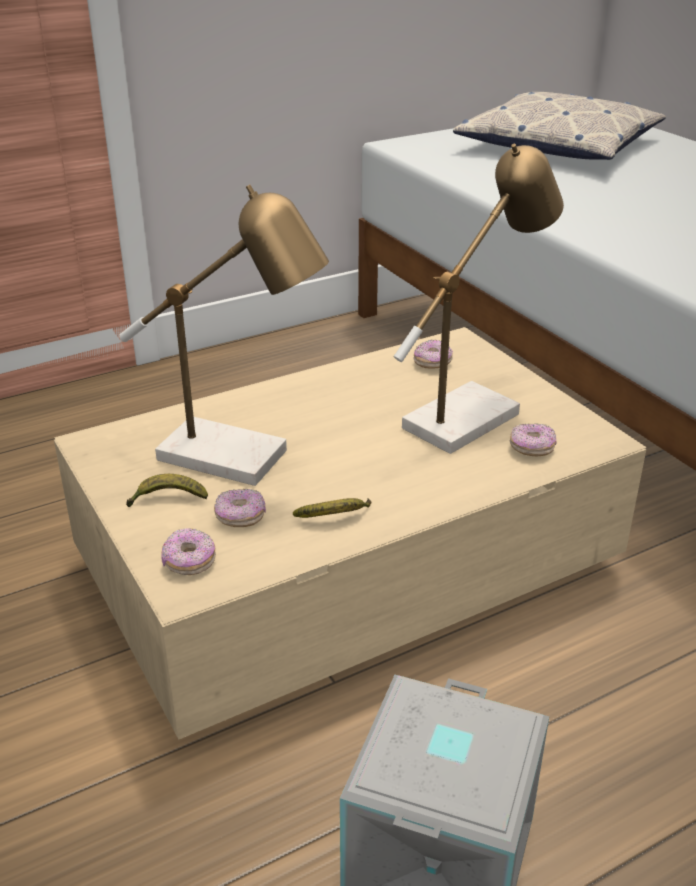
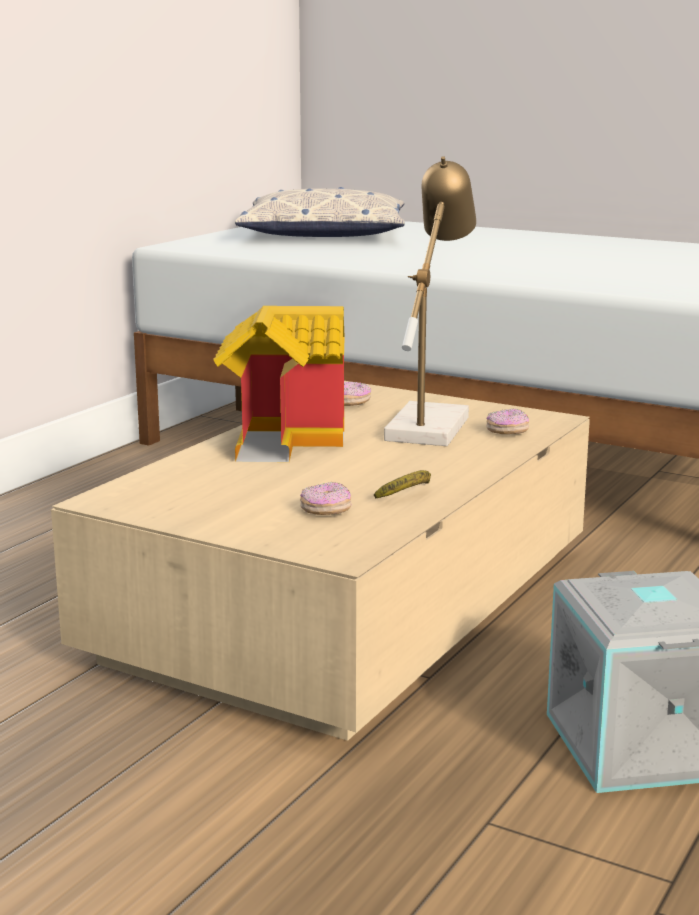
camera: 30 degrees left, 15 degrees down
table lamp [119,184,329,486] -> none
banana [126,474,208,507] -> none
donut [161,528,216,575] -> none
none -> toy house [213,306,345,462]

